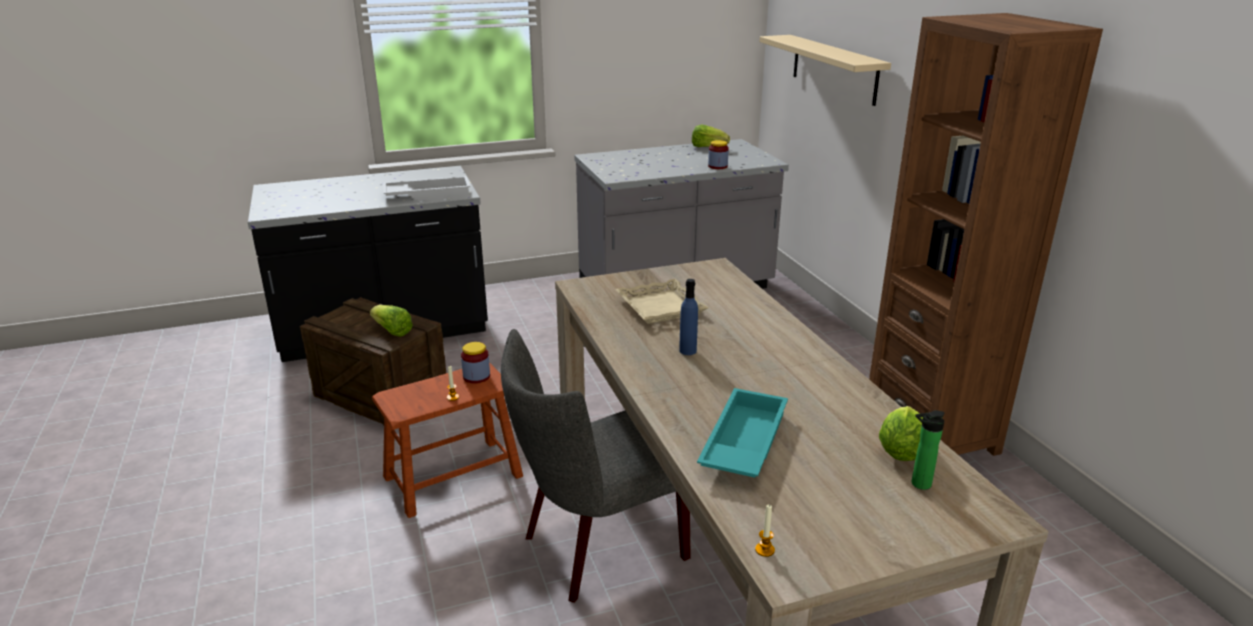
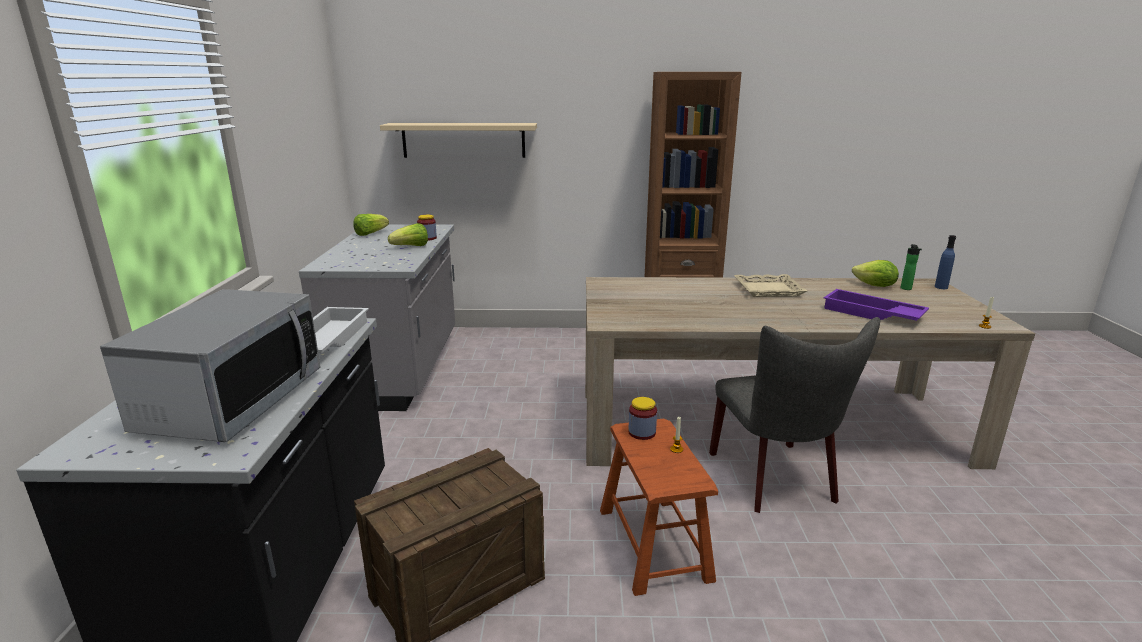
camera: 70 degrees left, 5 degrees down
lettuce [370,305,413,337] -> lettuce moved to [388,223,428,246]
beige tray [615,279,708,324] -> beige tray moved to [734,274,807,297]
blue bottle [679,279,698,355] -> blue bottle moved to [935,235,956,289]
turquoise tray [697,388,788,478] -> purple tray [824,289,929,321]
none -> microwave [100,289,321,442]

